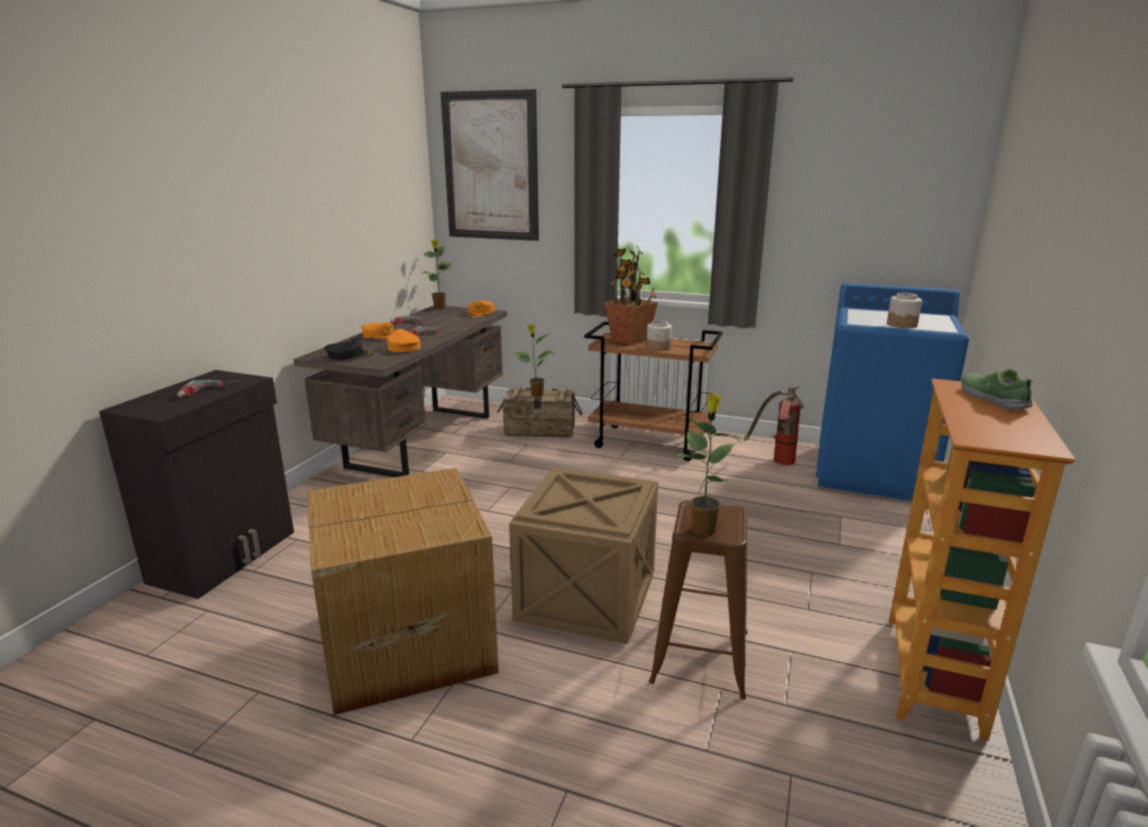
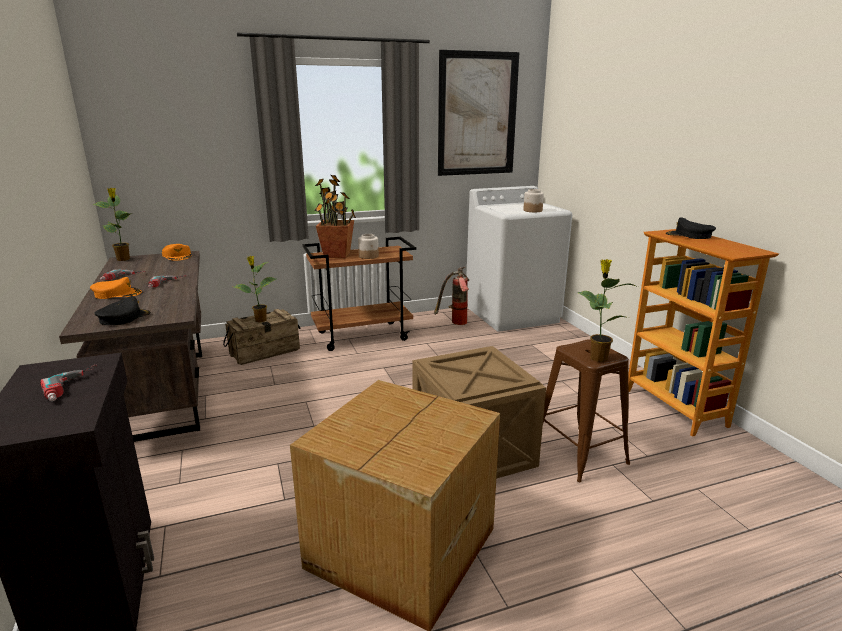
camera: 40 degrees left, 0 degrees up
orange cap [387,329,421,352] -> none
picture [441,89,539,241] -> picture moved to [438,50,519,176]
blue washing machine [816,283,969,501] -> white washing machine [466,186,572,331]
shoe [961,368,1033,410] -> black cap [666,217,716,239]

